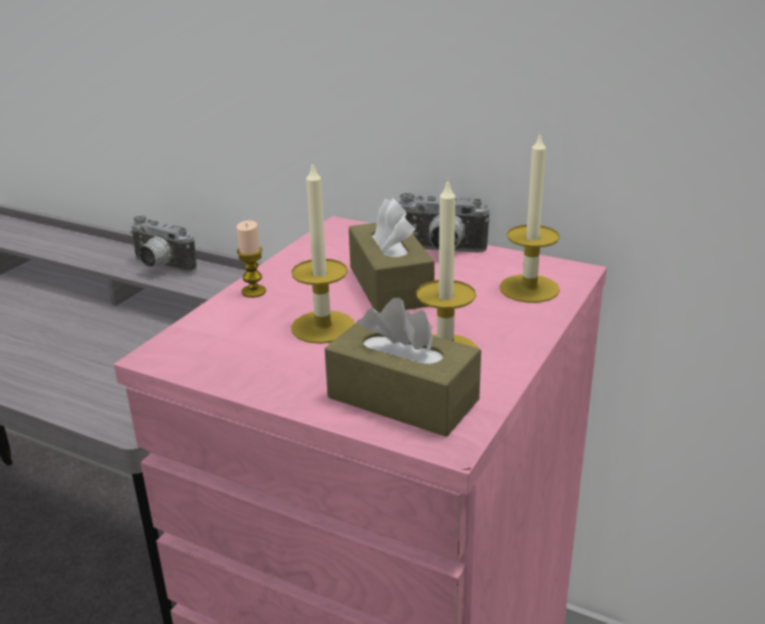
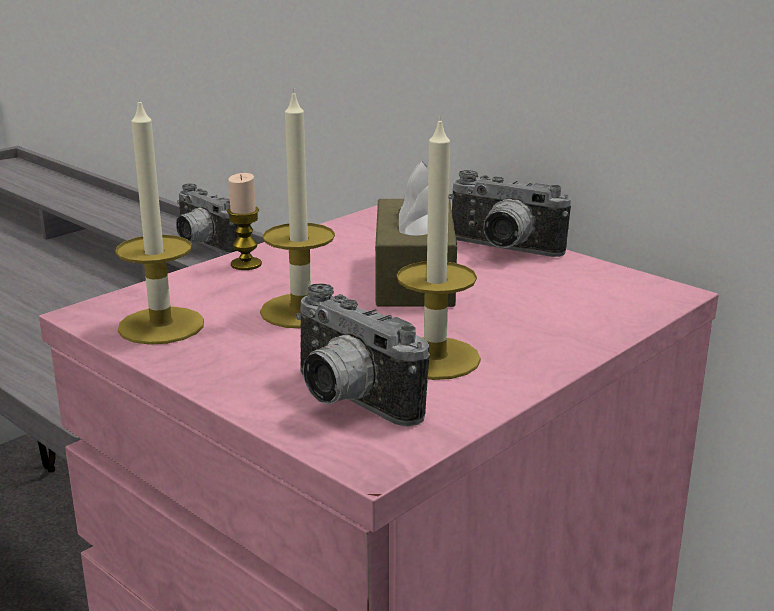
camera: 15 degrees right, 5 degrees down
brown tissue box [325,298,481,437] -> camera [296,283,430,426]
candle [499,135,560,303] -> candle moved to [115,97,204,345]

